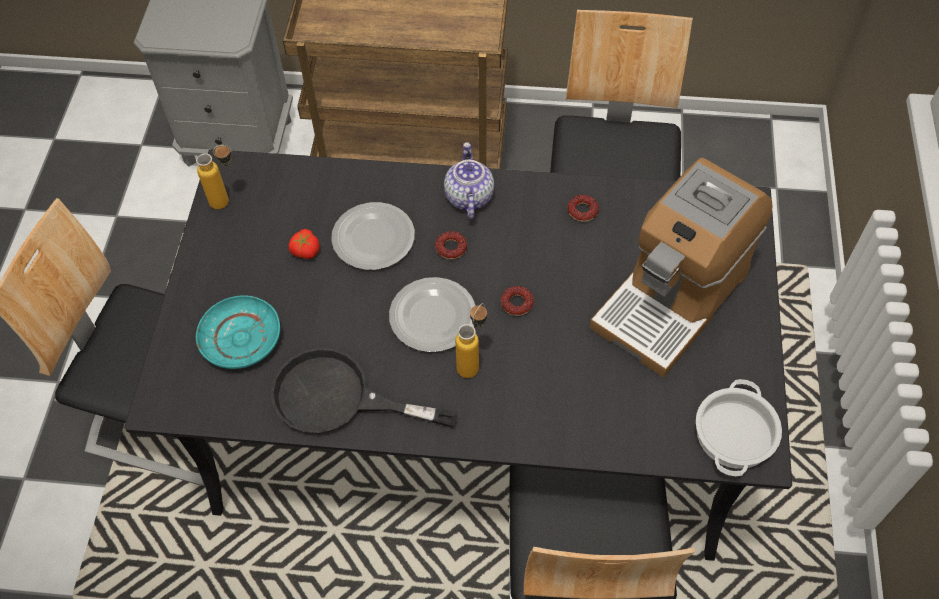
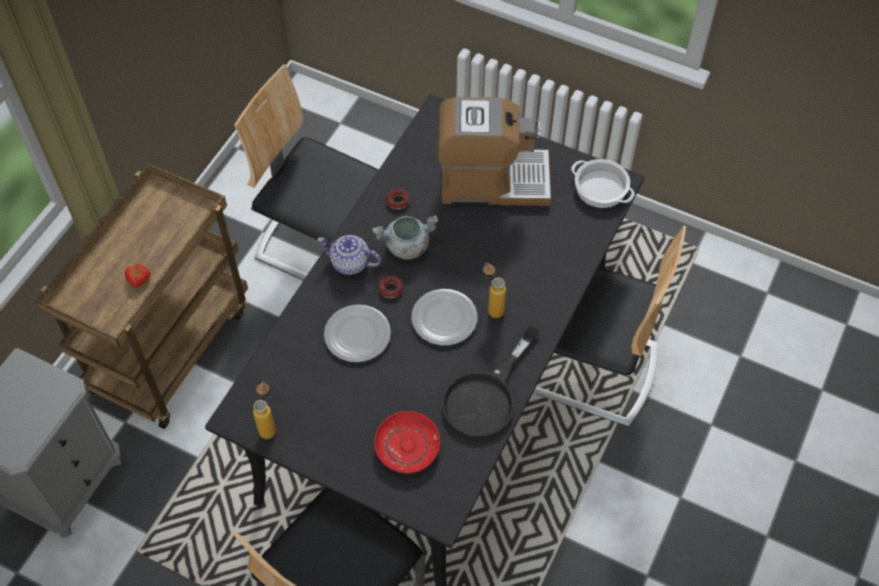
camera: 70 degrees left, 0 degrees up
turquoise plate [196,295,280,369] -> red plate [374,411,440,474]
tomato [288,229,319,259] -> tomato moved to [125,264,151,287]
donut [501,286,534,316] -> none
coffee machine [590,158,772,377] -> coffee machine turned 60 degrees counterclockwise [438,97,551,206]
none -> grey cooking pot [372,215,438,259]

